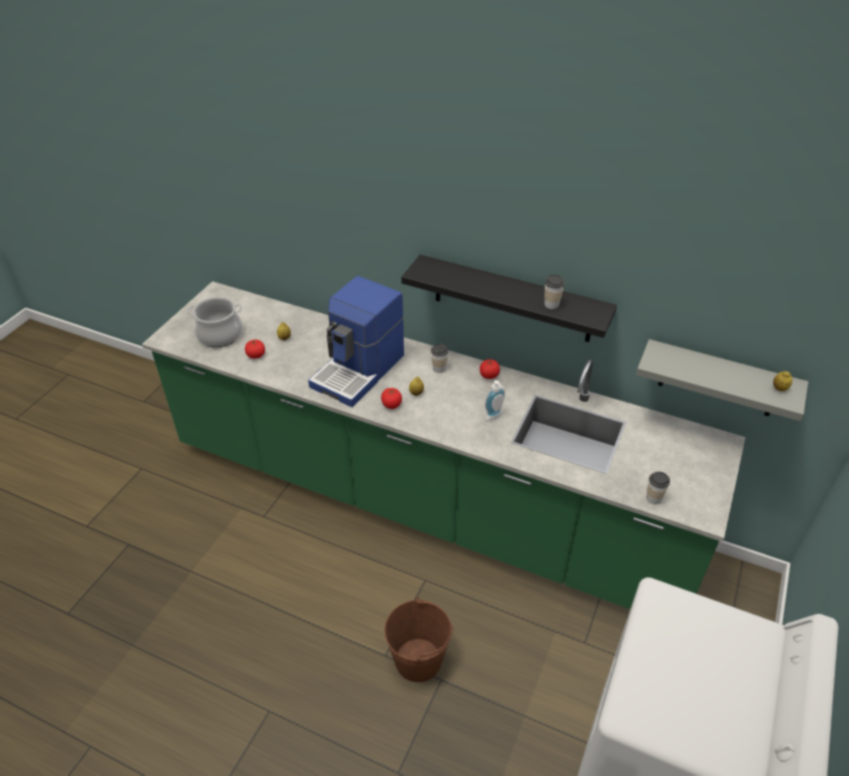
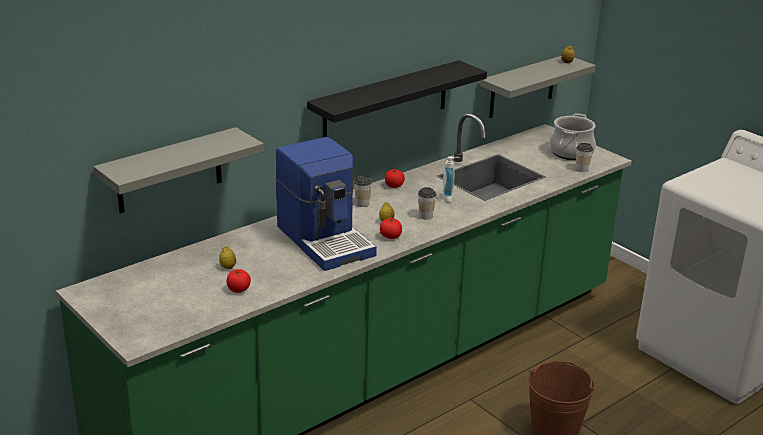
camera: 65 degrees left, 15 degrees down
cooking pot [186,297,242,347] -> cooking pot moved to [549,113,596,160]
cup [545,275,565,309] -> cup moved to [418,187,436,220]
none -> grey shelf [93,127,264,214]

